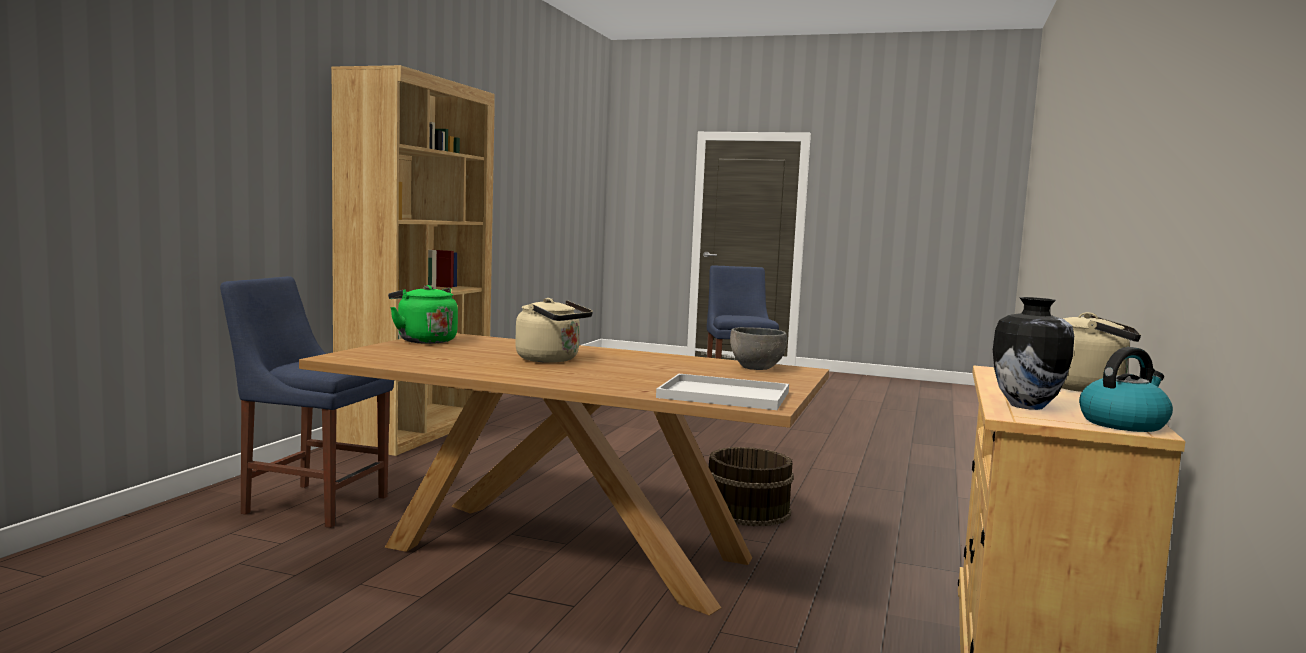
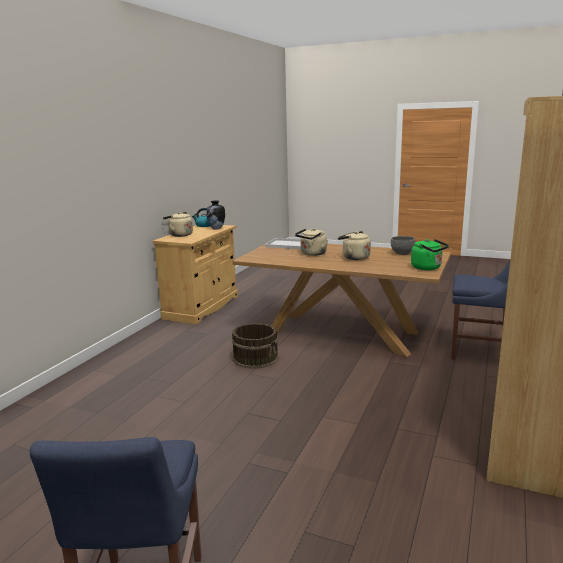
camera: 175 degrees left, 10 degrees up
grey bowl [730,327,787,370] -> grey bowl moved to [391,236,415,255]
none -> beige kettle [295,228,328,256]

